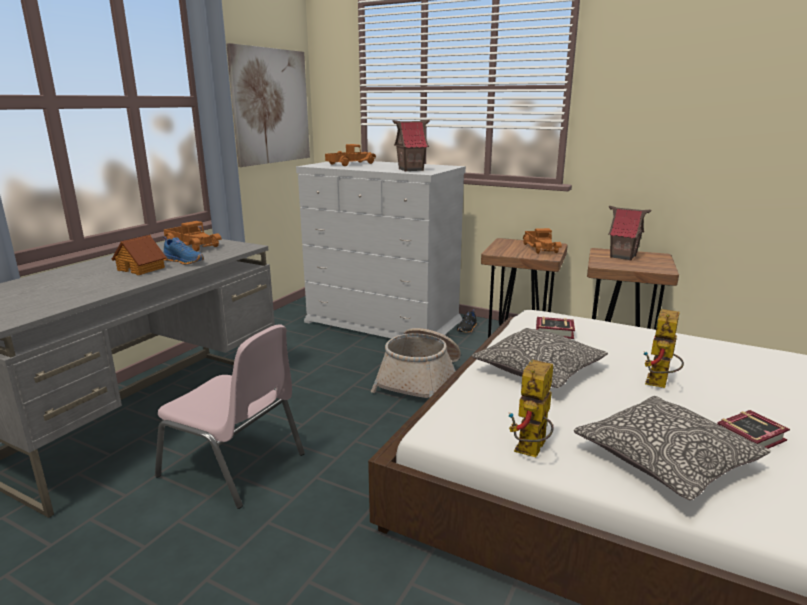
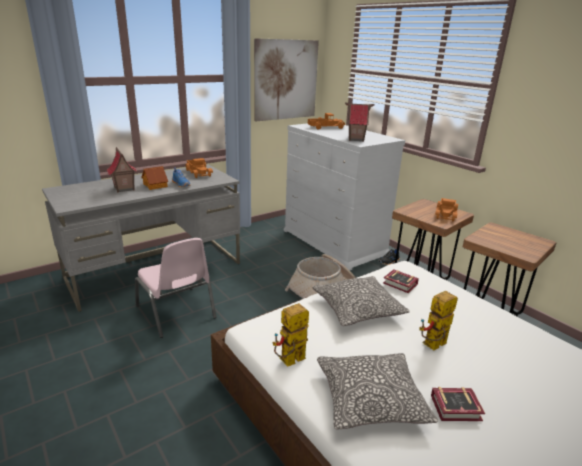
camera: 25 degrees right, 5 degrees up
toy house [608,206,651,260] -> toy house moved to [107,147,138,193]

